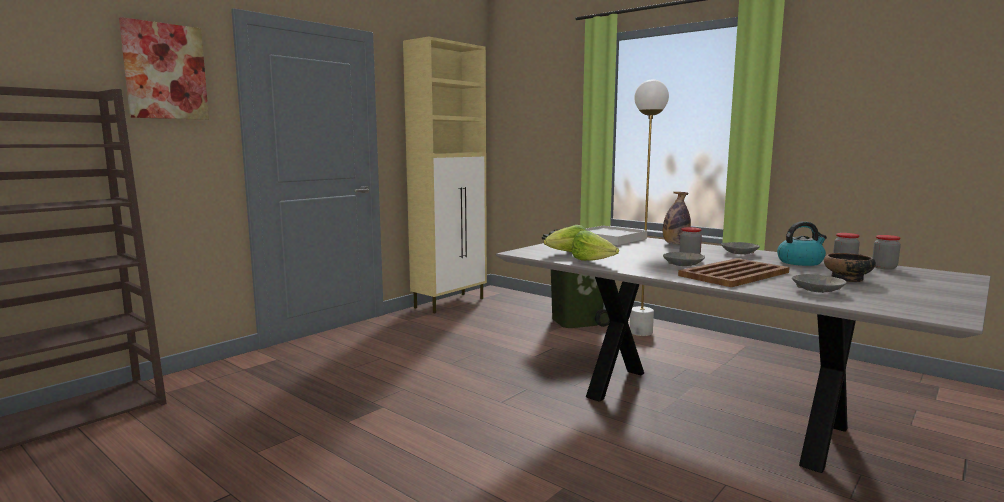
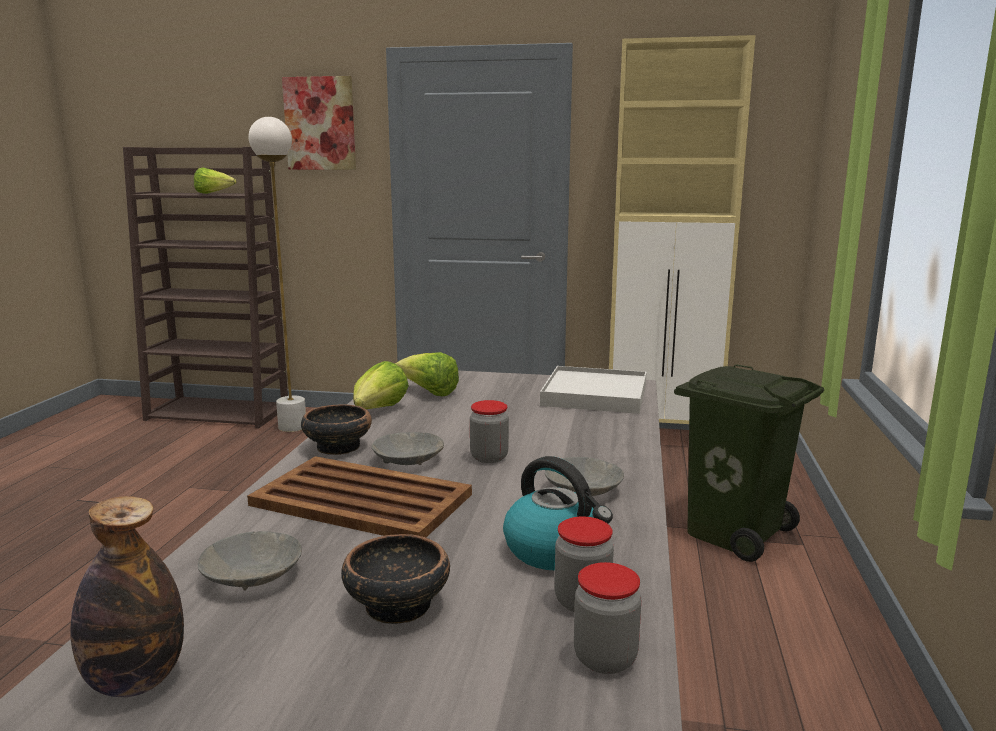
camera: 60 degrees right, 5 degrees up
white floor lamp [630,79,669,336] -> white floor lamp moved to [248,117,306,432]
bottle [663,192,691,244] -> bottle moved to [70,496,184,697]
none -> lettuce [194,167,236,194]
none -> bowl [301,404,372,455]

